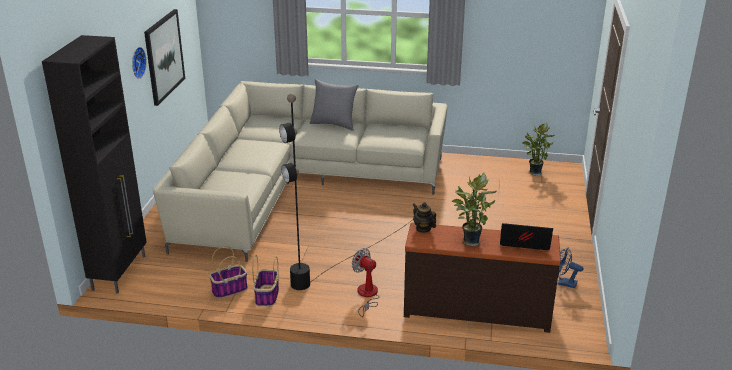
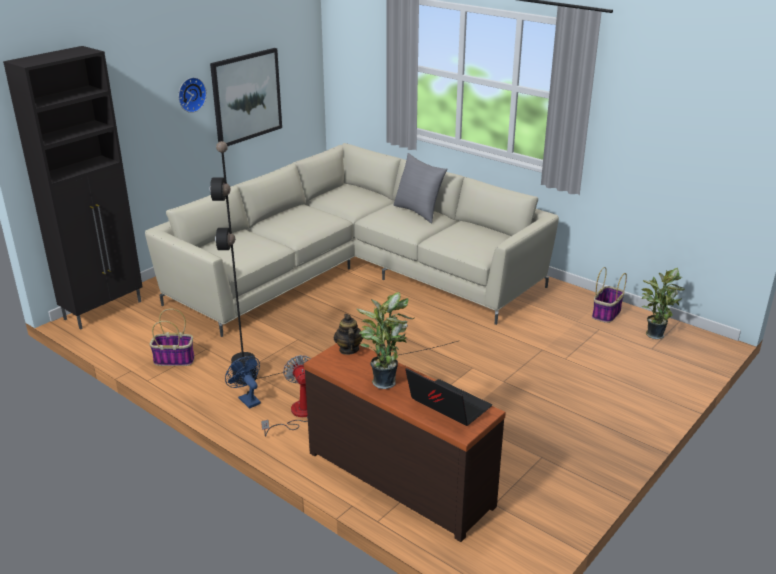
camera: 30 degrees right, 0 degrees up
basket [252,255,279,307] -> basket moved to [592,267,627,323]
blue fan [558,248,584,288] -> blue fan moved to [225,356,261,409]

